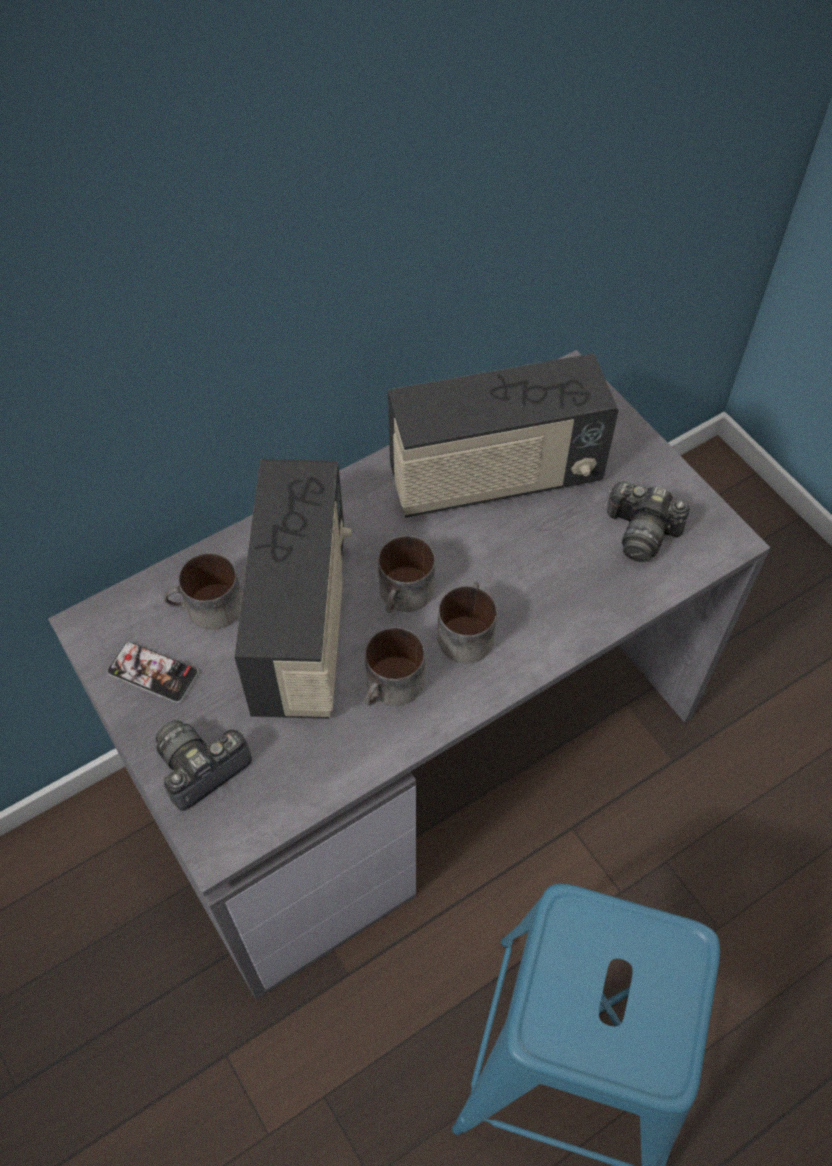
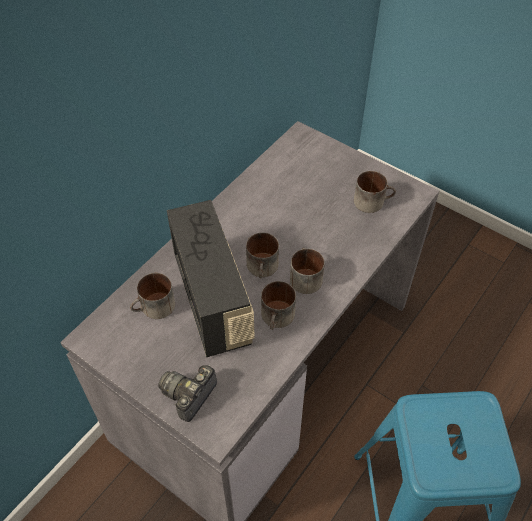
camera: 20 degrees left, 5 degrees down
phone [107,641,199,703] -> none
radio [388,354,619,518] -> none
camera [607,482,690,562] -> mug [354,171,396,213]

